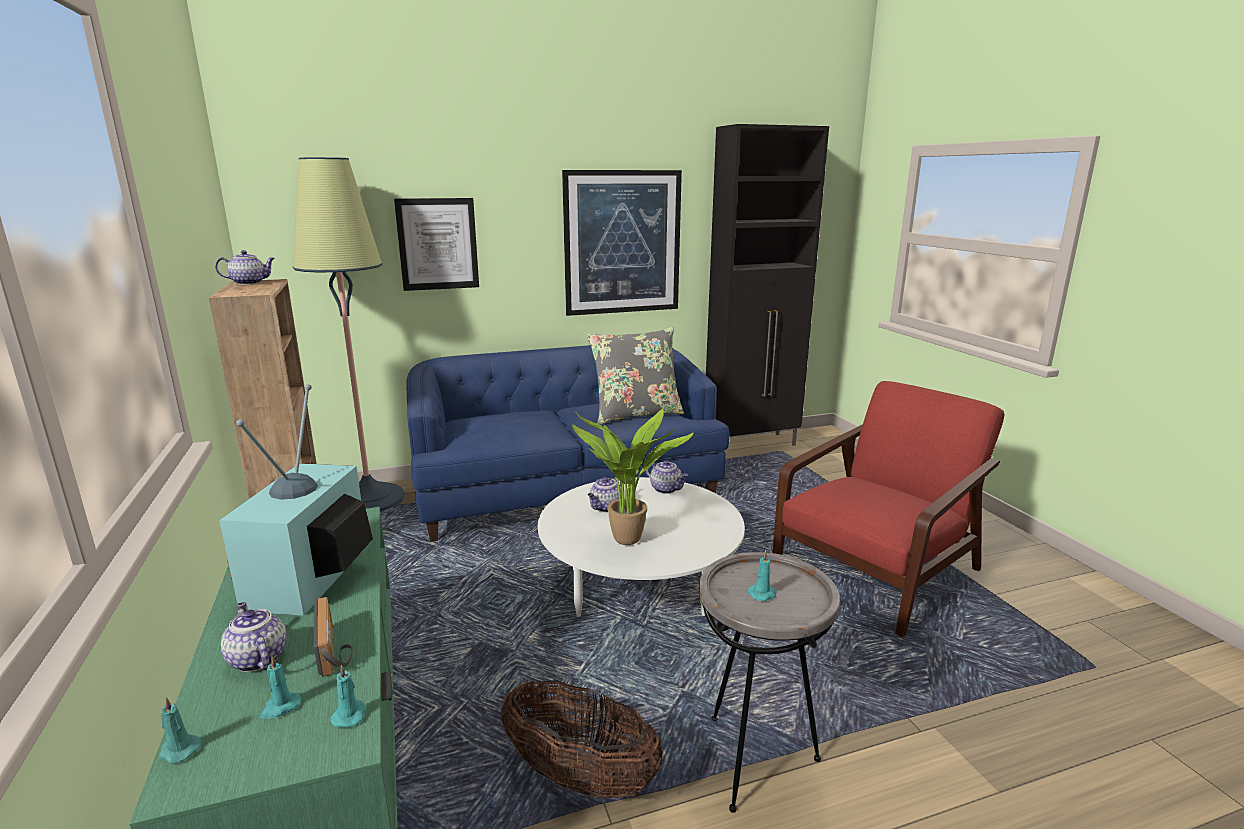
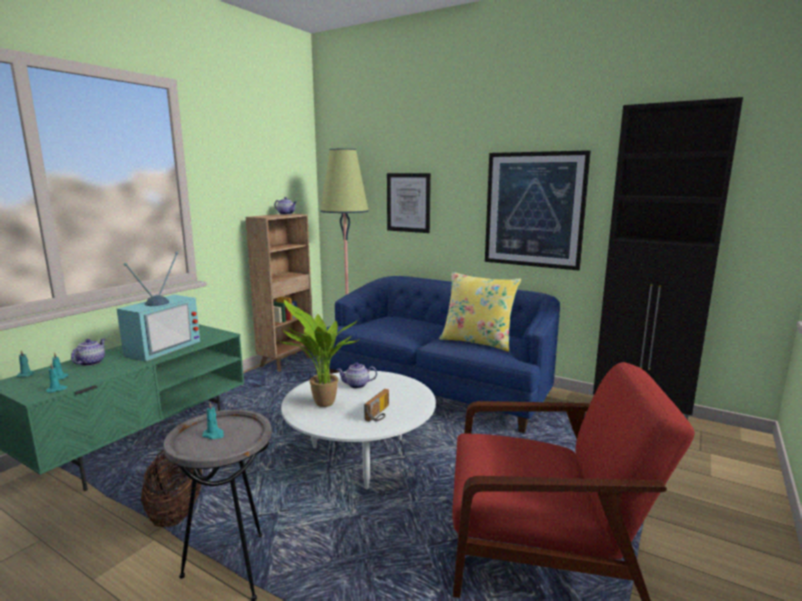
camera: 50 degrees right, 5 degrees down
television [219,384,373,616] -> television turned 150 degrees clockwise [117,251,200,362]
radio [314,597,353,677] -> radio moved to [364,389,389,422]
grey pillow [587,327,684,424] -> yellow pillow [439,272,522,352]
teapot [646,460,688,494] -> none

